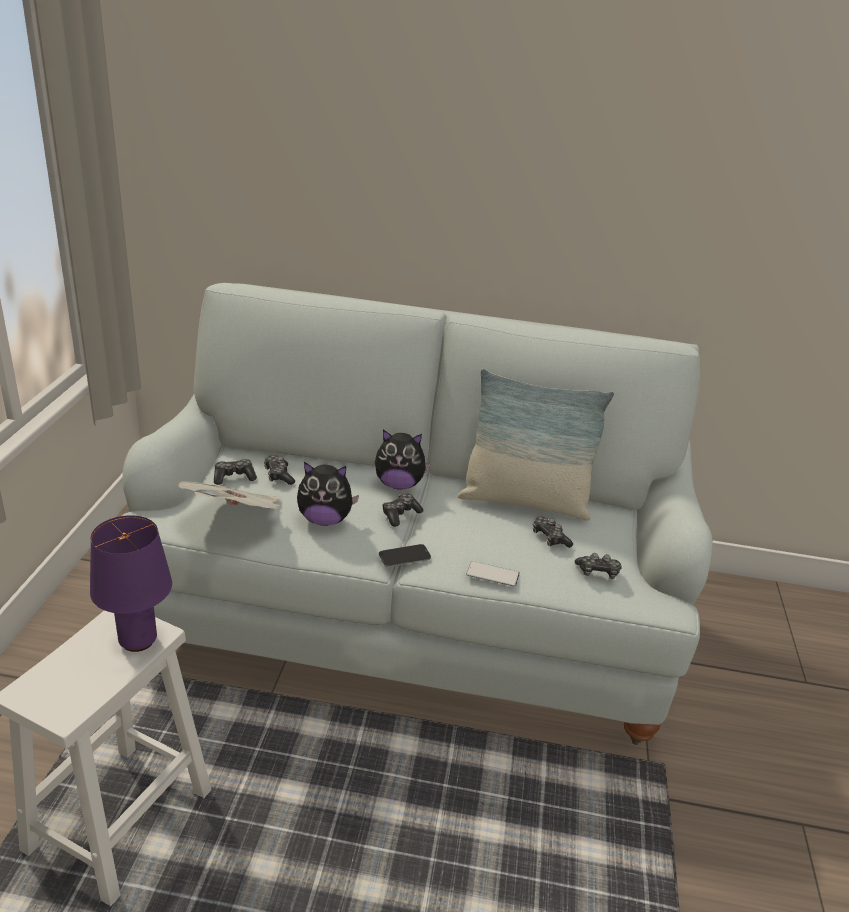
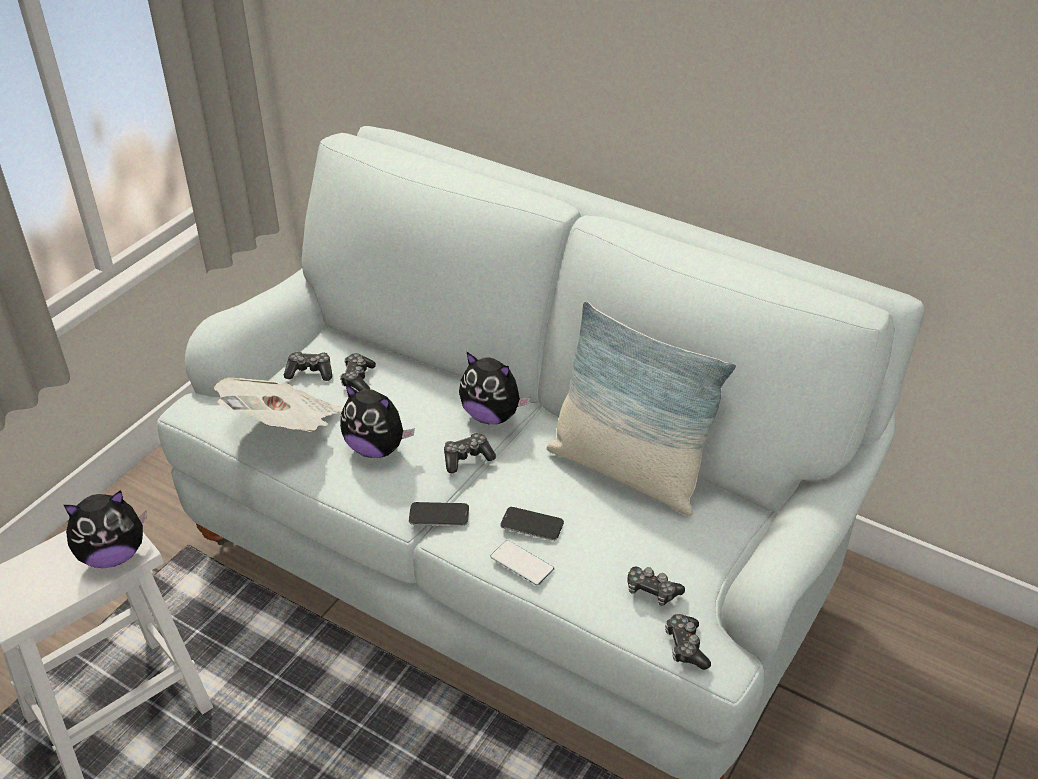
camera: 25 degrees right, 10 degrees up
purple table lamp [90,515,172,652] -> plush toy [64,490,146,568]
game controller [533,516,573,548] -> game controller moved to [665,614,711,670]
none -> phone [501,507,564,541]

